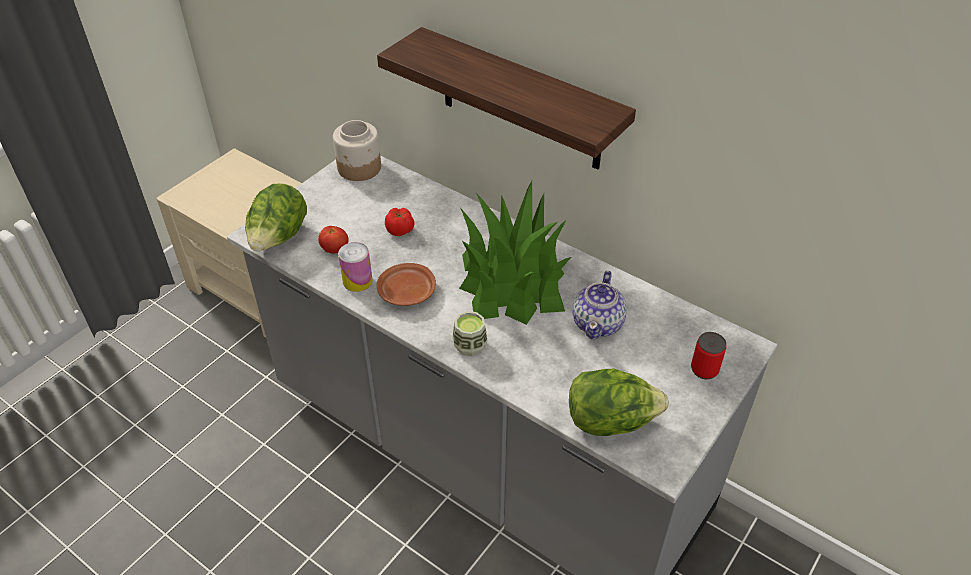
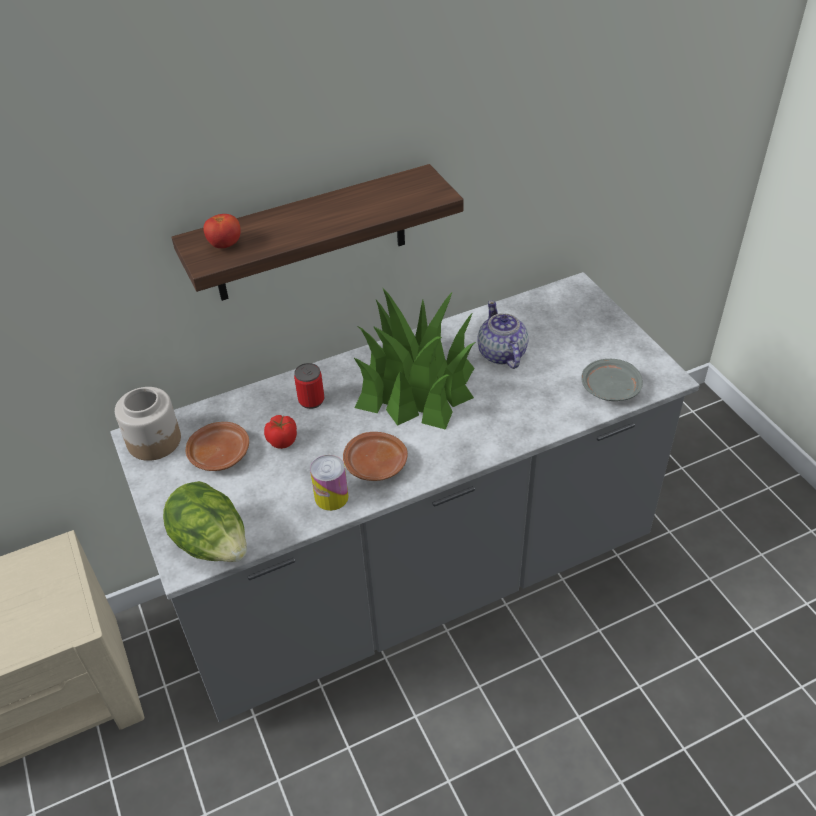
camera: 60 degrees left, 0 degrees up
tomato [318,226,349,254] -> tomato moved to [203,214,241,248]
cup [453,311,488,356] -> none
lettuce [569,369,669,436] -> grey plate [581,359,643,401]
teapot [572,271,627,339] -> teapot turned 150 degrees counterclockwise [477,300,529,369]
can [691,332,726,379] -> can moved to [294,363,324,409]
none -> brown plate [186,422,249,471]

